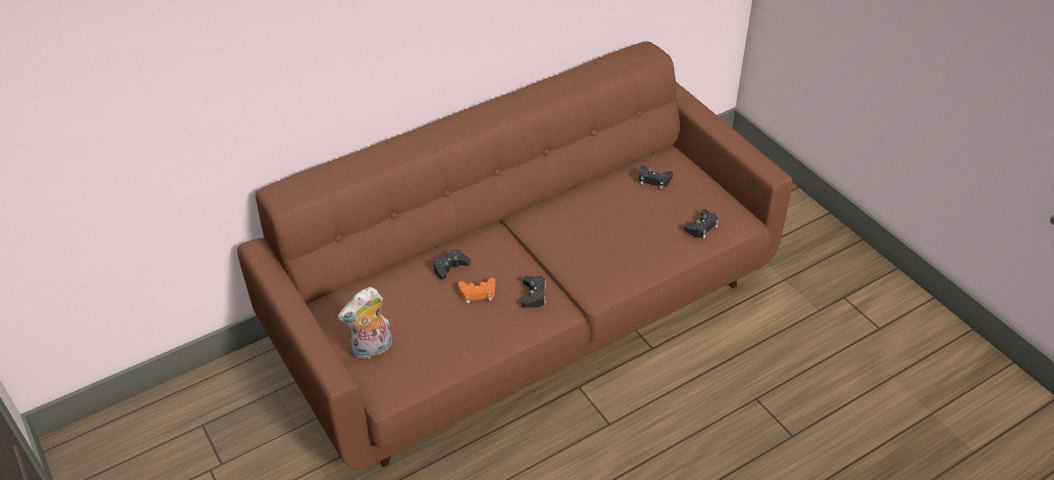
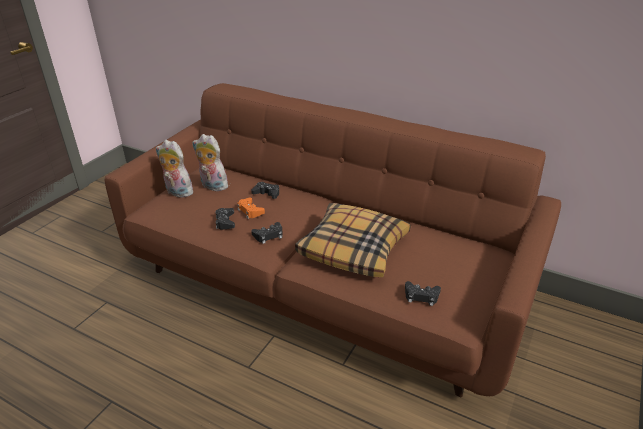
camera: 60 degrees right, 10 degrees down
black game controller [639,165,673,189] -> black game controller moved to [216,208,235,230]
none -> plush toy [192,134,228,191]
none -> pillow [295,203,410,277]

